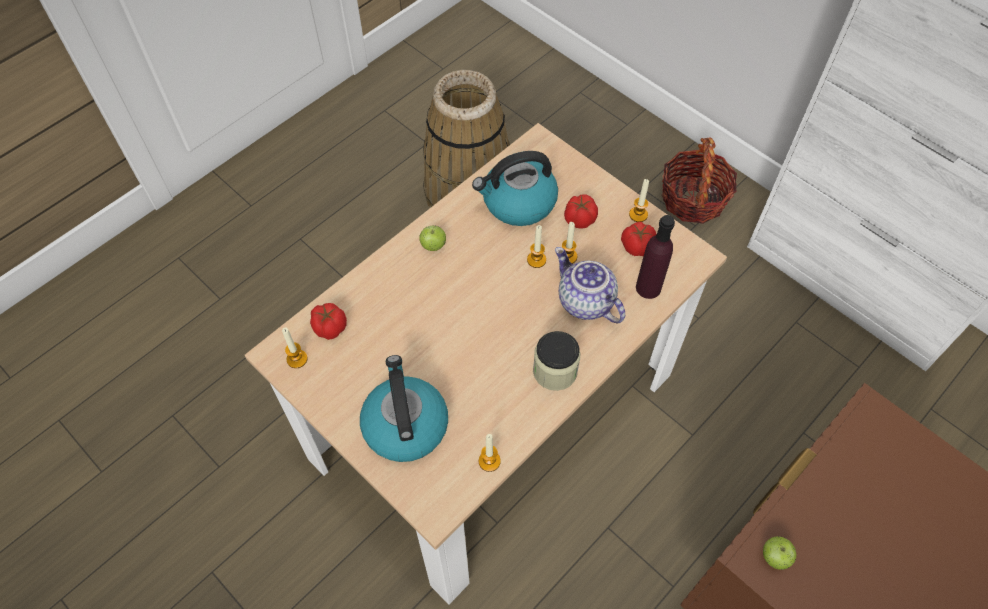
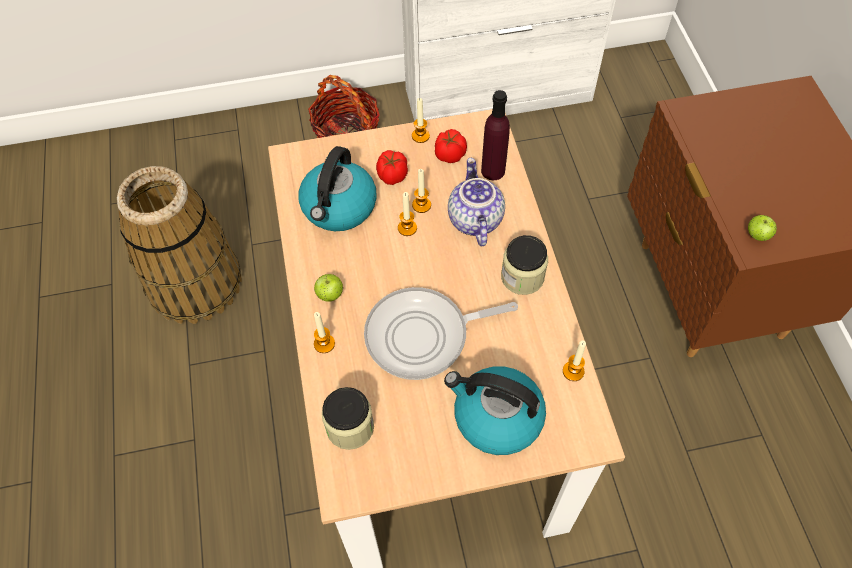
camera: 55 degrees left, 0 degrees up
candle [282,327,308,368] -> candle moved to [314,312,335,353]
tomato [310,303,347,340] -> jar [322,387,374,450]
teapot [555,247,625,323] -> teapot turned 90 degrees clockwise [448,158,505,246]
none -> frying pan [364,287,518,380]

